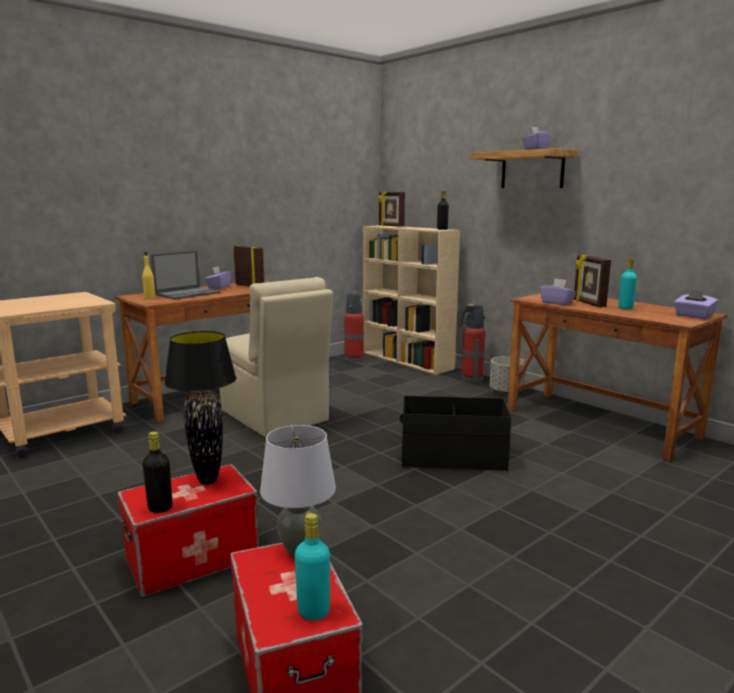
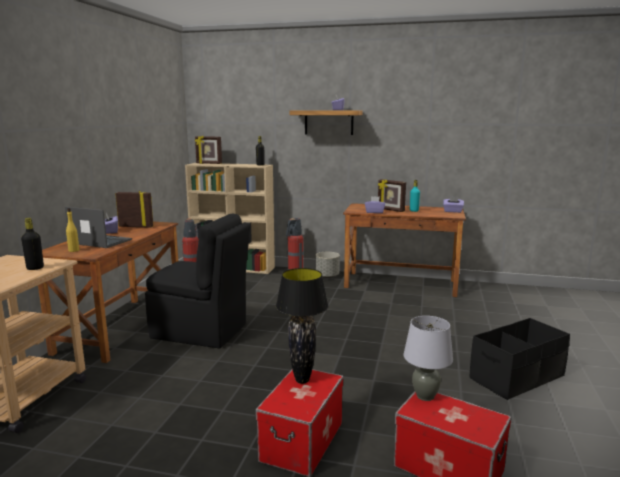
camera: 35 degrees left, 0 degrees up
black bottle [143,431,173,513] -> black bottle moved to [21,218,44,270]
laptop [151,251,221,300] -> laptop turned 75 degrees counterclockwise [65,207,132,248]
beige chair [219,277,333,437] -> black chair [145,213,251,348]
turquoise bottle [295,513,330,620] -> none
black storage box [400,396,511,471] -> black storage box moved to [469,318,570,400]

